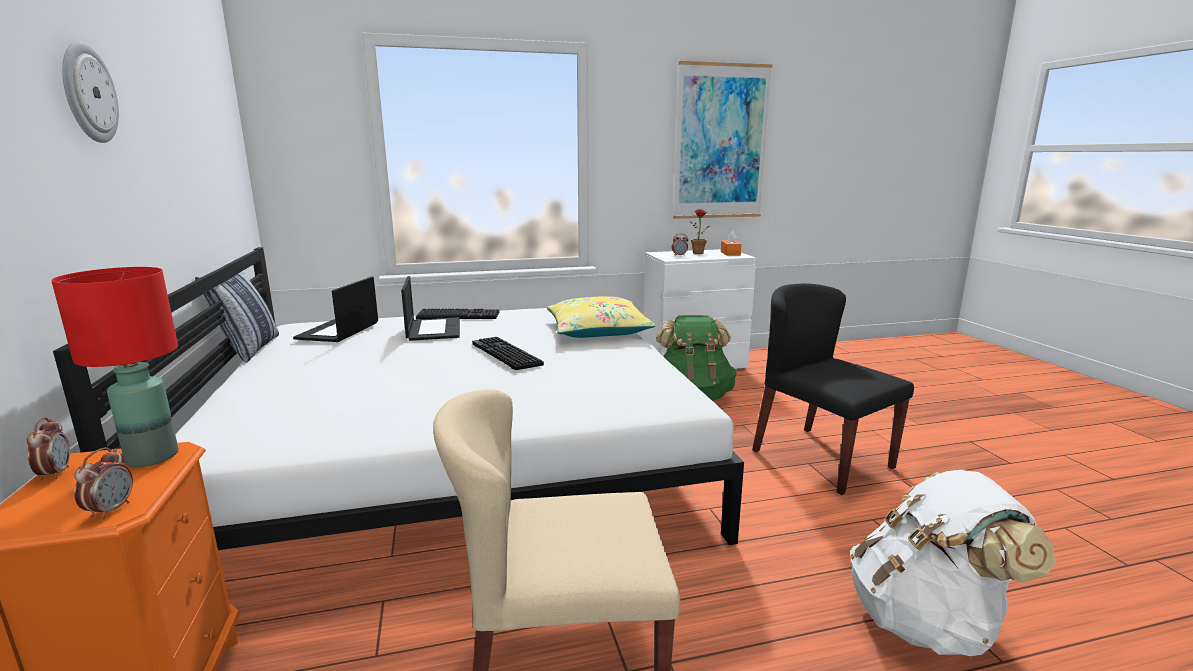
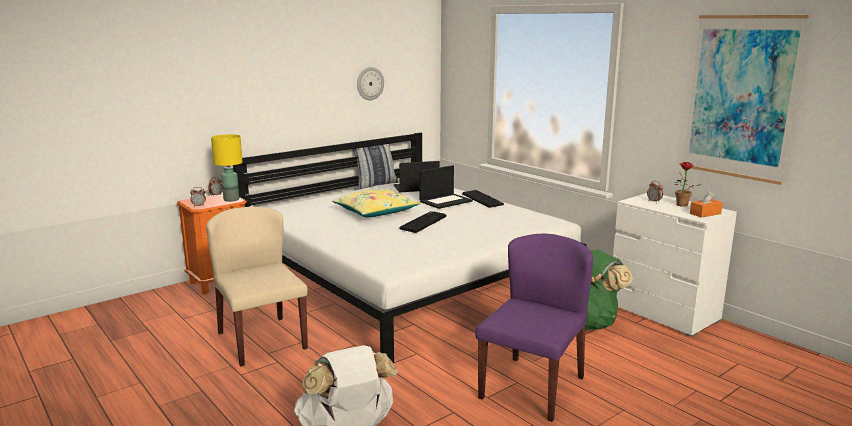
camera: 65 degrees right, 0 degrees up
red table lamp [51,267,178,467] -> yellow table lamp [211,134,243,202]
wall clock [62,42,119,143] -> wall clock moved to [357,67,384,100]
yellow pillow [547,296,656,338] -> yellow pillow moved to [332,188,420,217]
black chair [752,283,914,495] -> purple chair [475,234,593,422]

